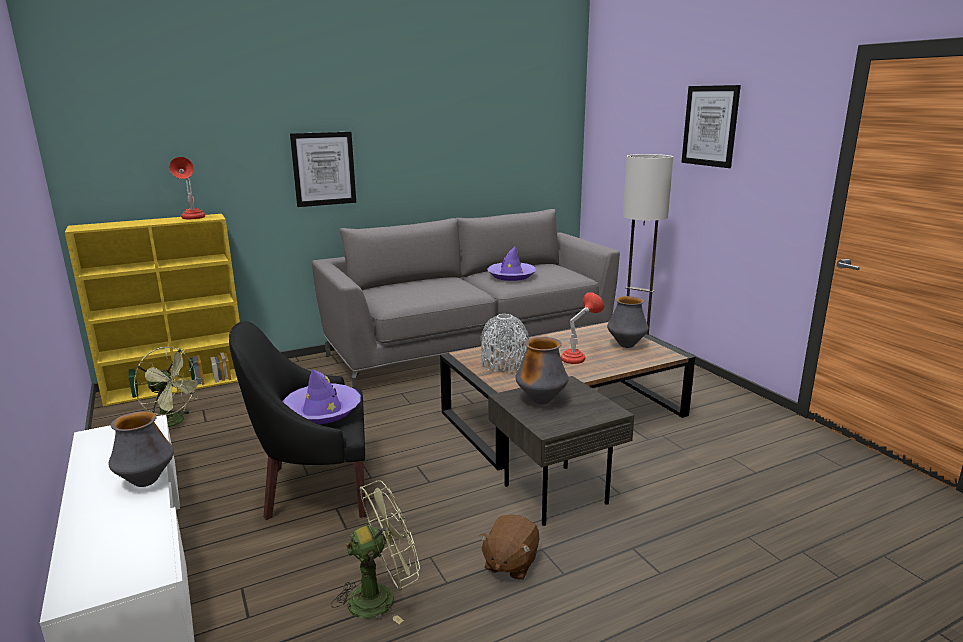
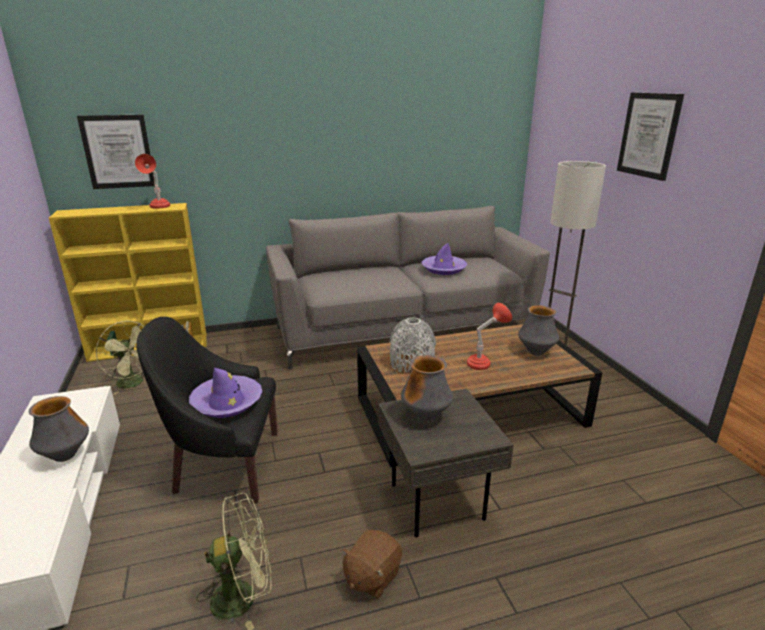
camera: 10 degrees right, 5 degrees up
picture [290,132,356,207] -> picture moved to [77,115,155,189]

